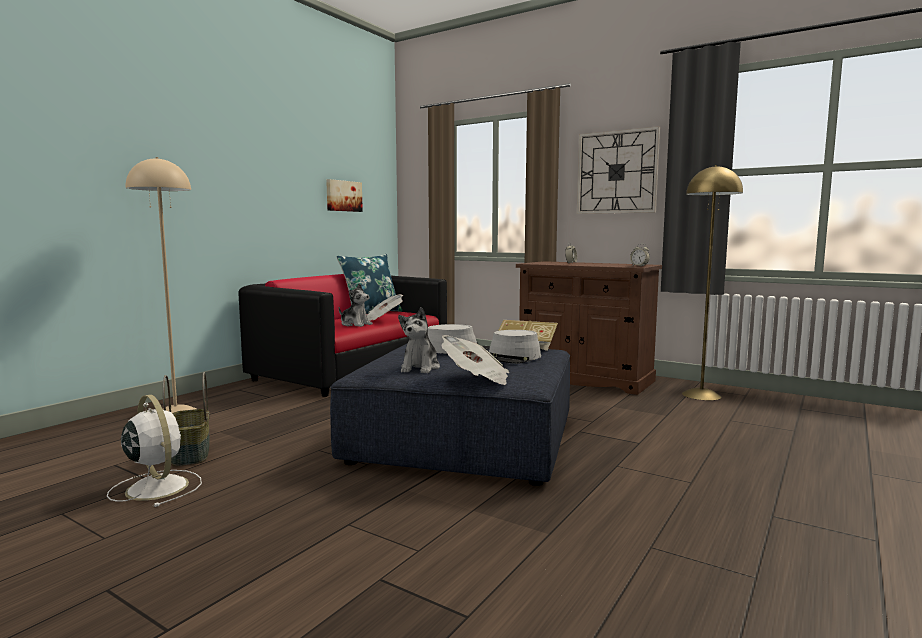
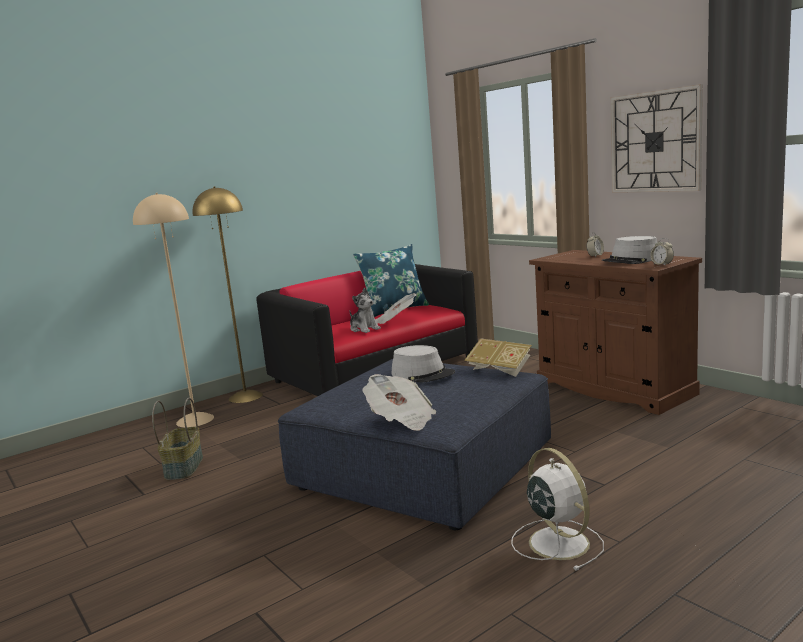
camera: 20 degrees right, 5 degrees up
white fan [107,395,202,507] -> white fan moved to [511,448,604,571]
picture [326,179,363,212] -> none
plush toy [398,307,440,374] -> none
grey hat [488,330,541,364] -> grey hat moved to [602,236,657,264]
yellow floor lamp [682,165,743,400] -> yellow floor lamp moved to [192,186,263,403]

